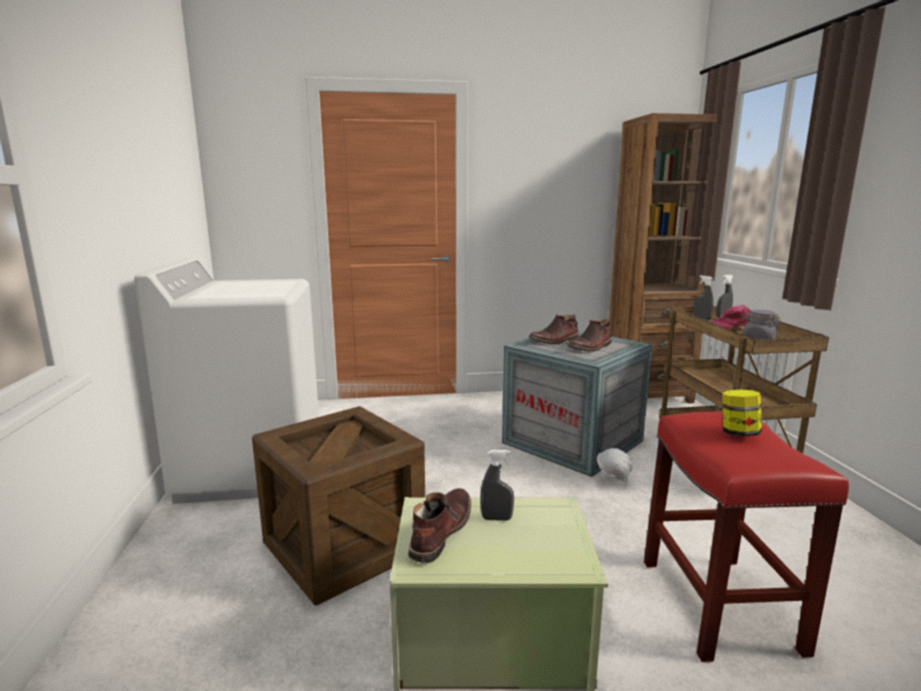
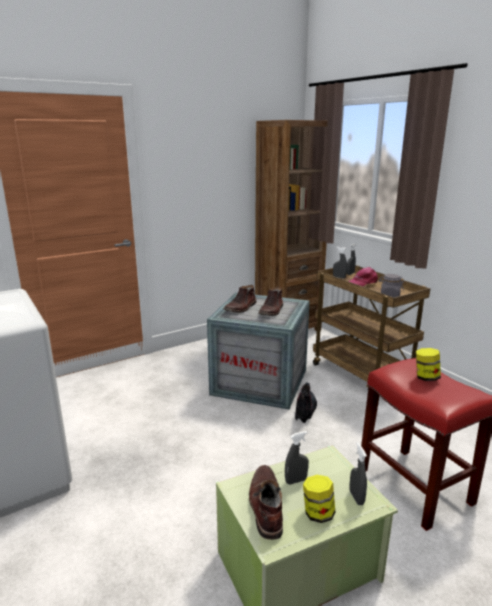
camera: 25 degrees left, 5 degrees up
crate [252,406,425,606] -> none
white hard hat [597,448,632,487] -> boot [295,382,317,423]
none -> jar [303,475,335,523]
none -> grey spray bottle [349,442,367,505]

